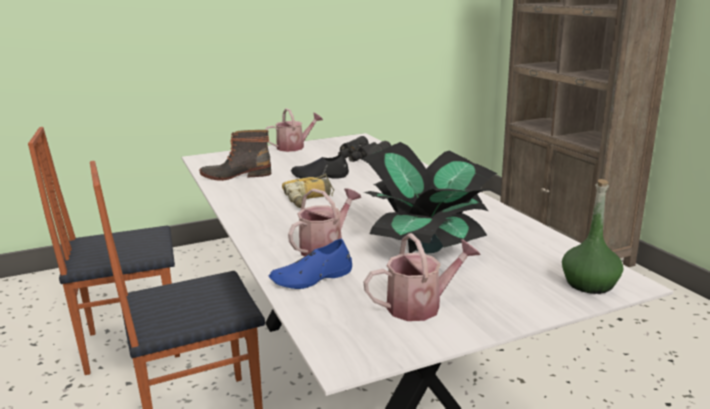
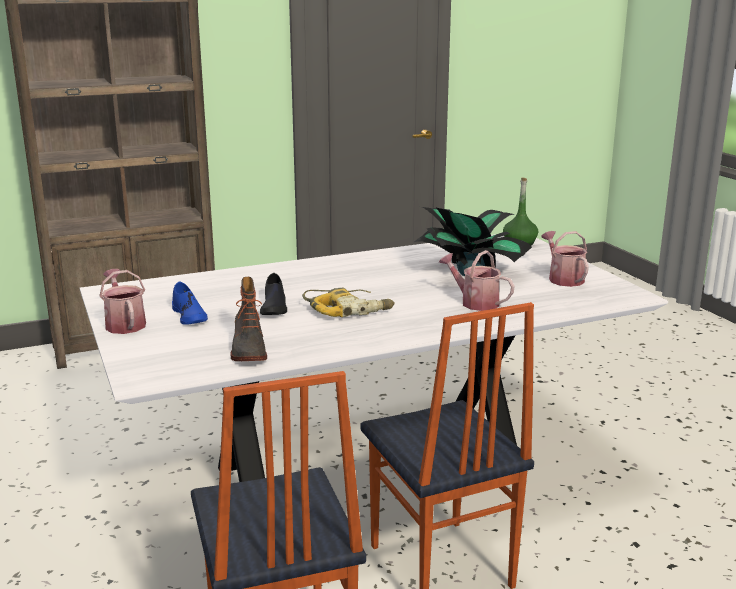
camera: 90 degrees left, 0 degrees up
blue shoe [269,239,352,289] -> blue shoe moved to [172,281,208,325]
black binoculars [338,136,391,162] -> none

